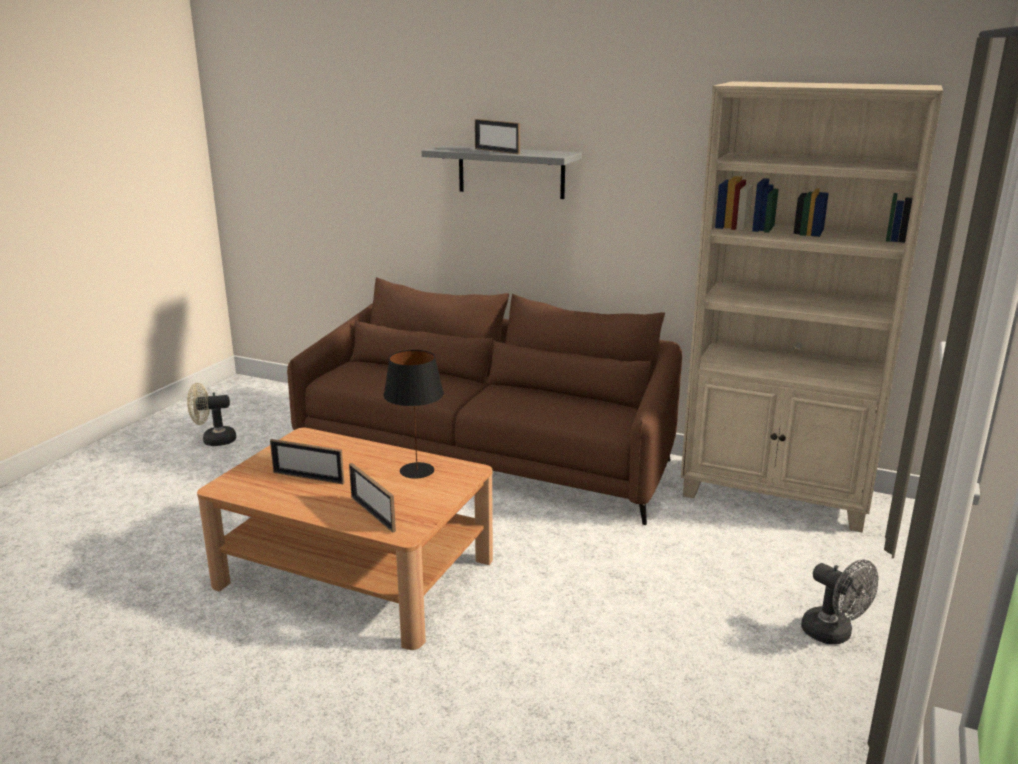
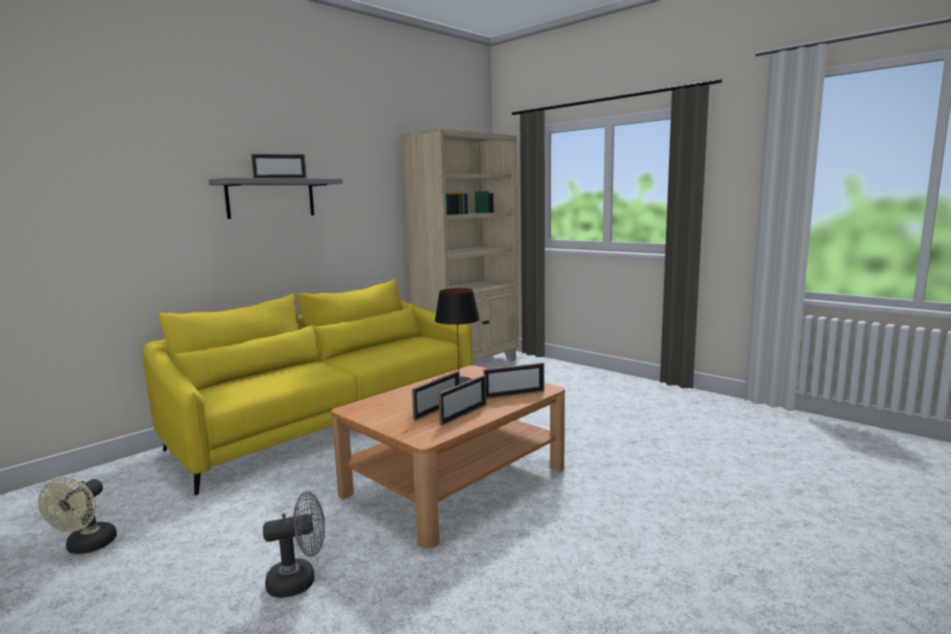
camera: 70 degrees left, 10 degrees down
brown sofa [287,277,682,525] -> yellow sofa [142,279,473,495]
grey fan [801,559,878,644] -> grey fan moved to [263,492,325,598]
none -> picture frame [439,375,486,426]

